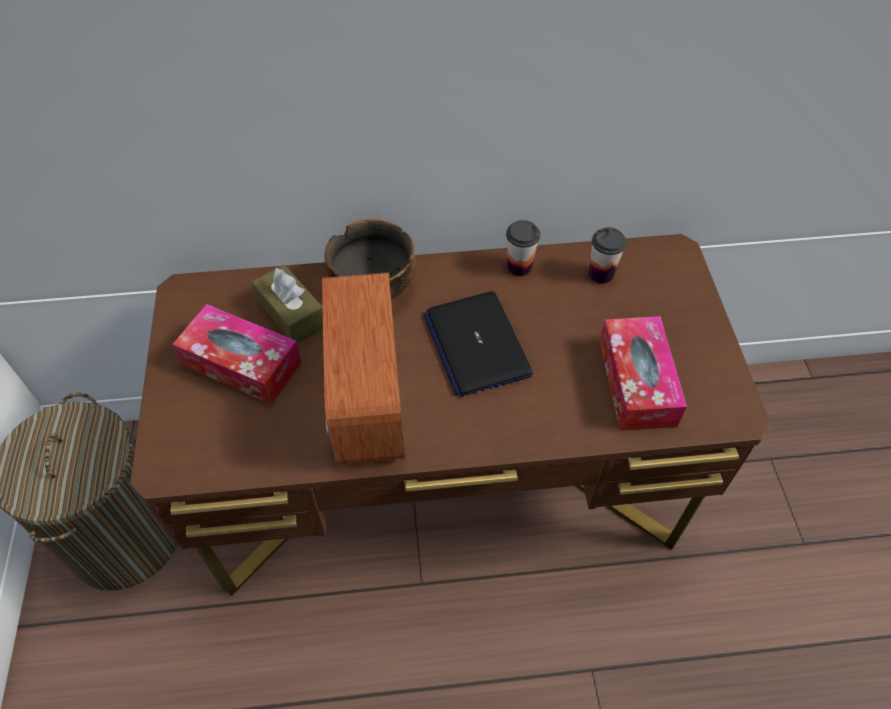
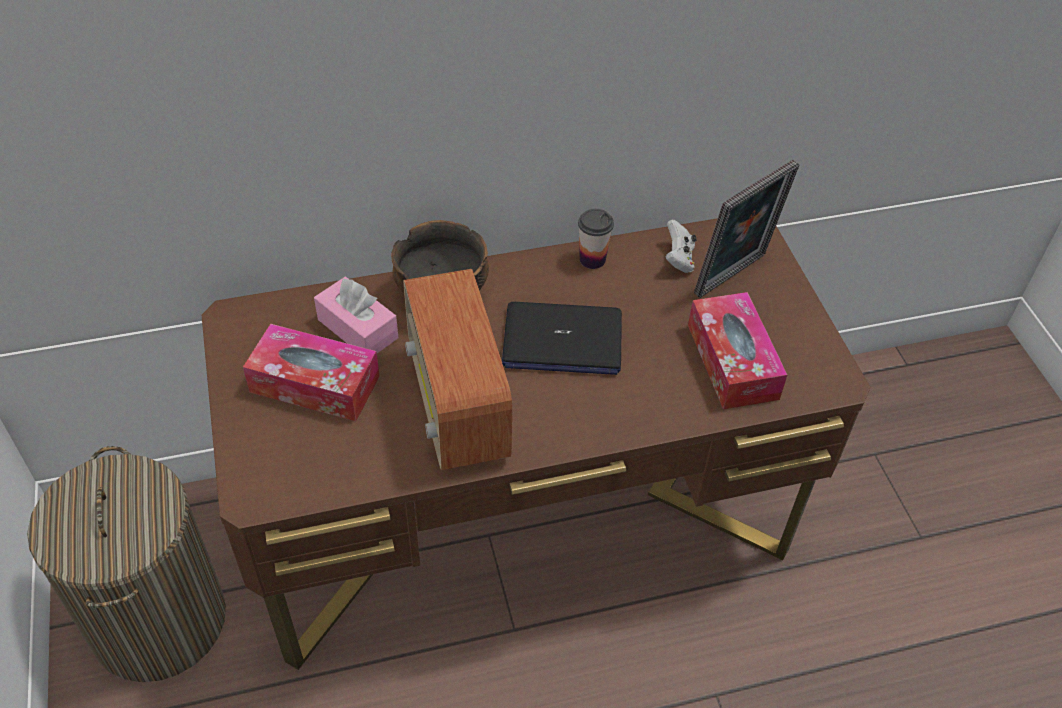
camera: 10 degrees left, 5 degrees down
brown tissue box [252,265,323,343] -> pink tissue box [314,277,398,353]
laptop [423,291,533,397] -> laptop turned 60 degrees counterclockwise [502,302,622,375]
cup [589,227,627,284] -> white game controller [665,220,697,273]
none -> picture frame [694,160,799,298]

